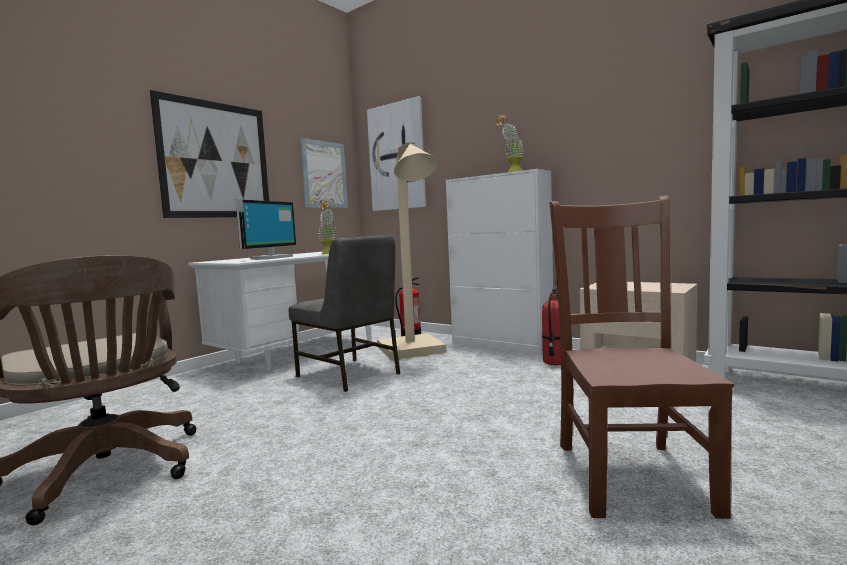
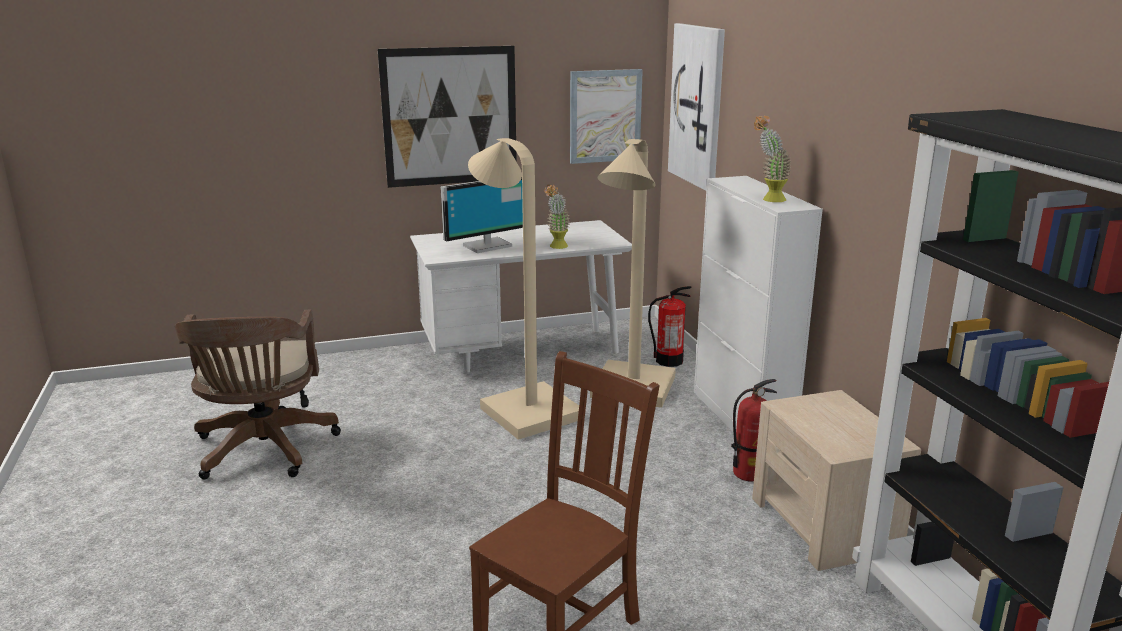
camera: 35 degrees right, 15 degrees up
grey chair [289,235,400,392] -> beige floor lamp [468,138,579,440]

